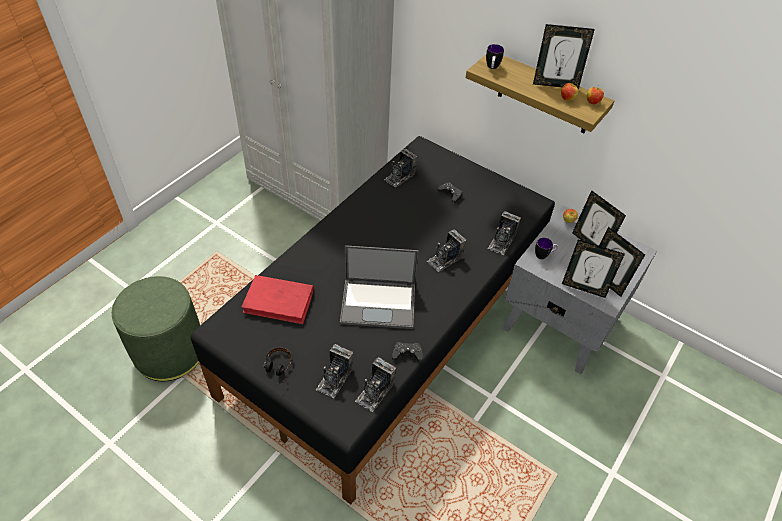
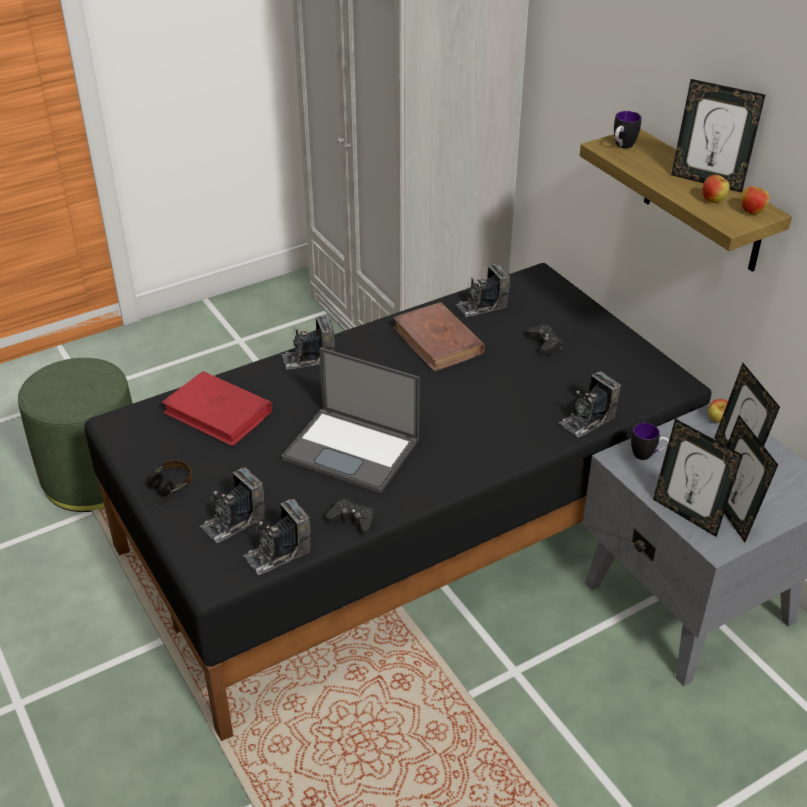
camera: 25 degrees right, 10 degrees down
camera [426,229,466,272] -> camera moved to [281,316,335,369]
none -> brown book [393,302,485,372]

